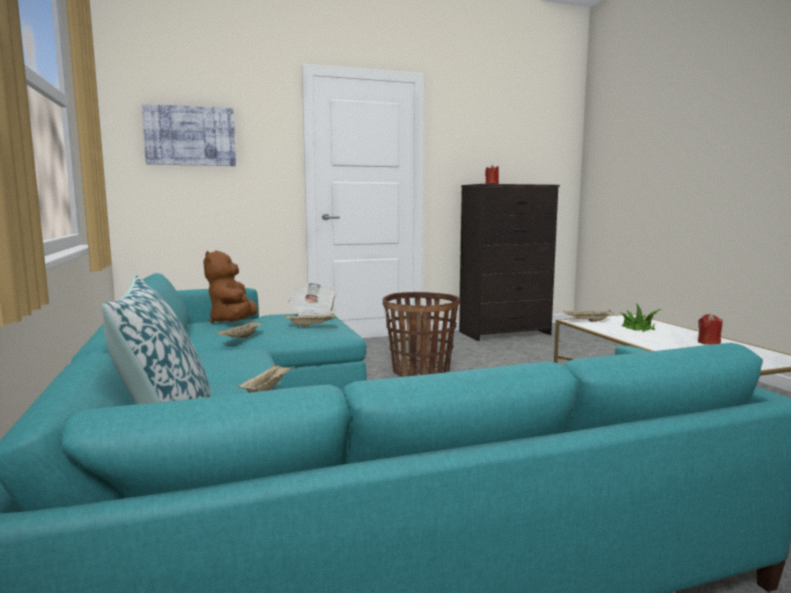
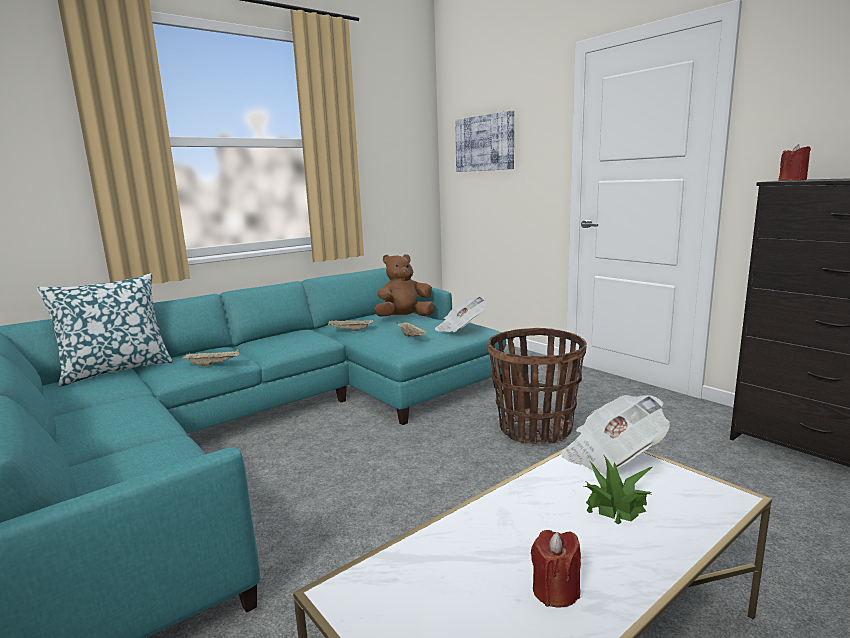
camera: 70 degrees right, 5 degrees up
beige tray [563,310,614,322] -> newspaper [561,395,670,474]

